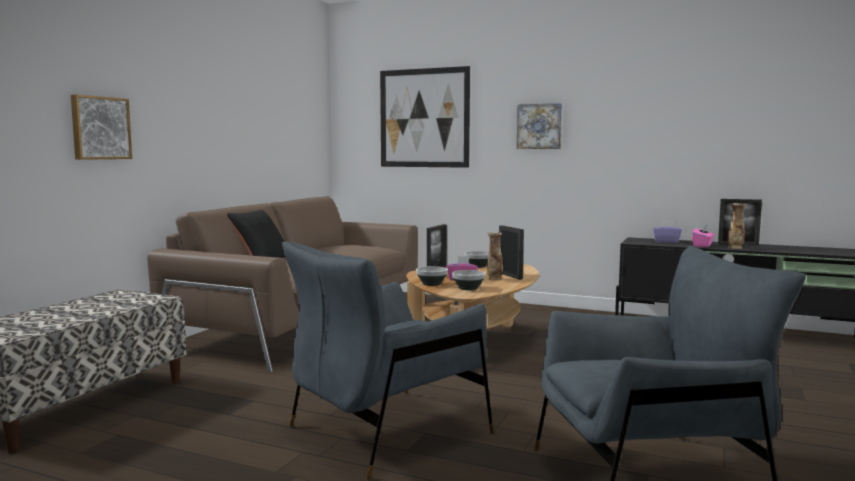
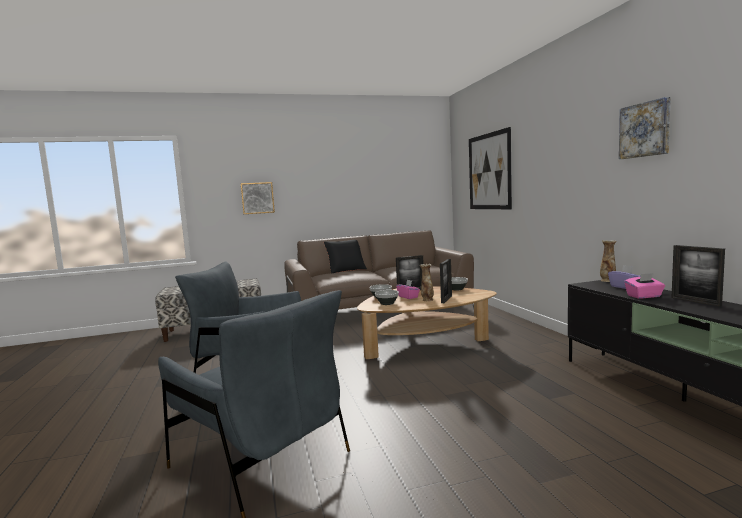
camera: 50 degrees right, 0 degrees up
picture [517,103,562,149] -> picture moved to [619,97,671,159]
vase [728,203,746,249] -> vase moved to [600,240,617,282]

